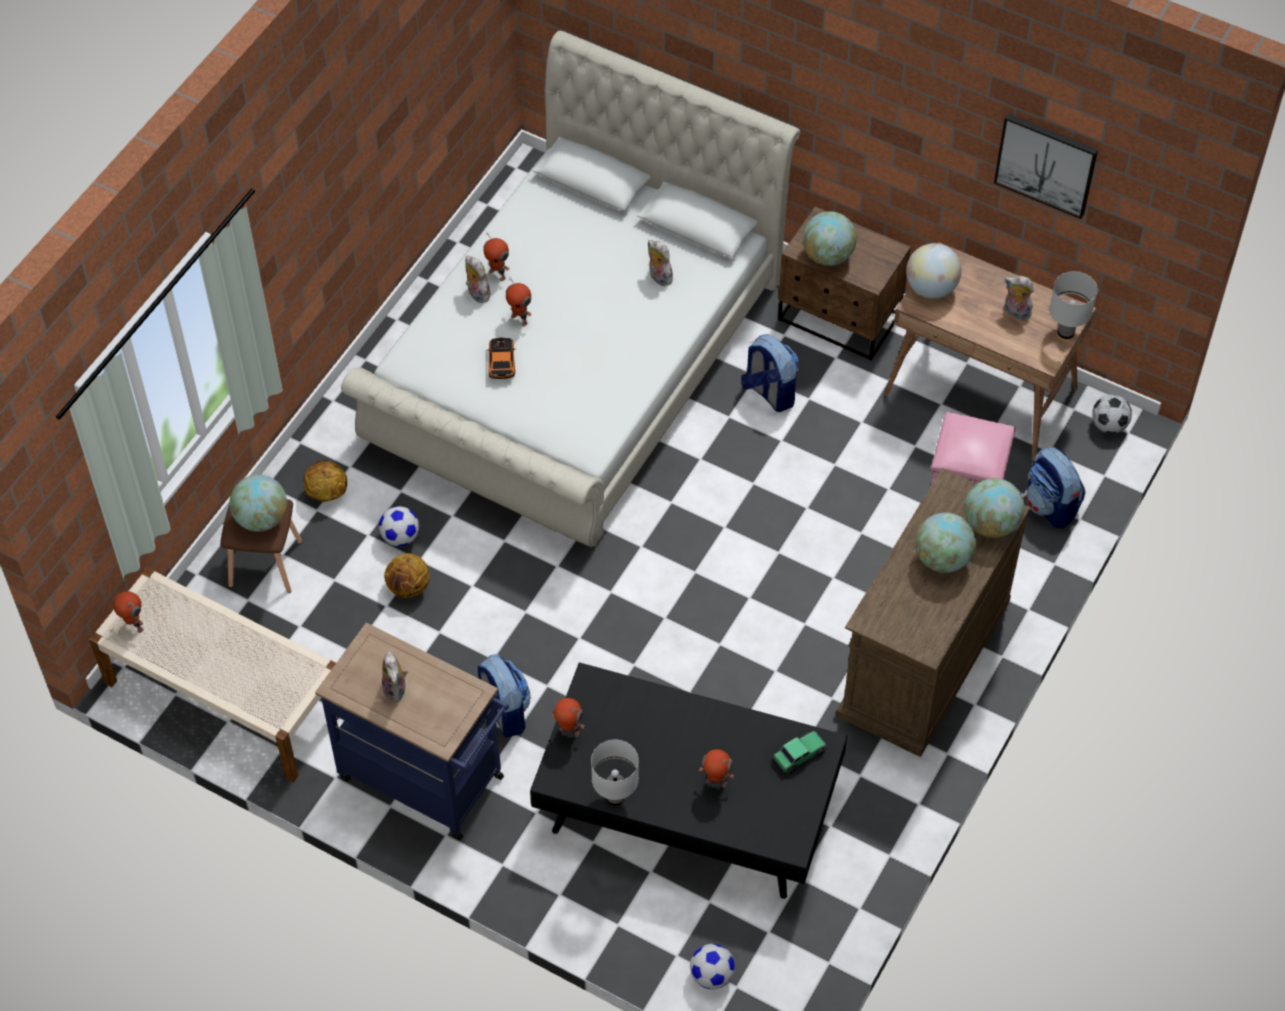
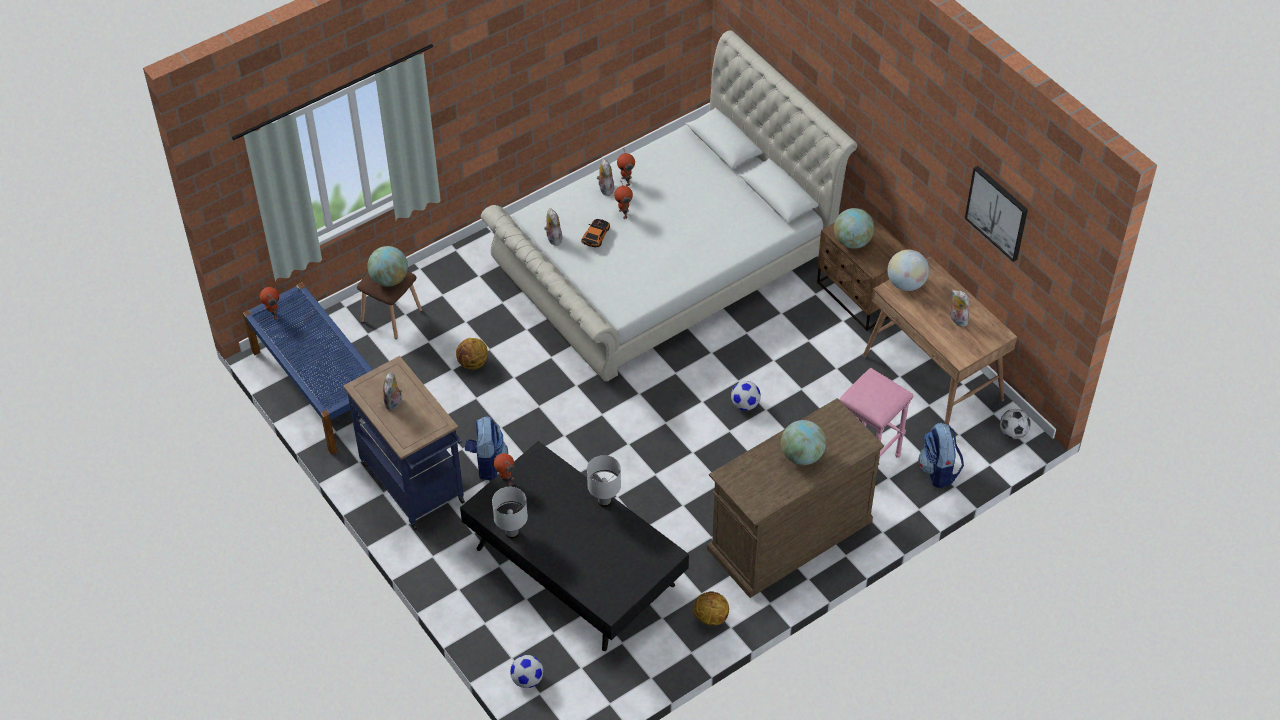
camera: 25 degrees right, 5 degrees down
beige bench [89,567,336,783] -> blue bench [243,283,373,455]
basketball [303,460,347,502] -> basketball moved to [693,591,729,625]
football [379,506,419,546] -> football moved to [731,381,761,411]
plush toy [647,240,673,286] -> plush toy moved to [544,208,562,246]
toy robot [699,749,734,788] -> none
backpack [741,334,799,412] -> none
toy car [772,731,827,774] -> none
globe [965,478,1025,538] -> none
white table lamp [1050,271,1098,339] -> white table lamp moved to [587,455,621,507]

